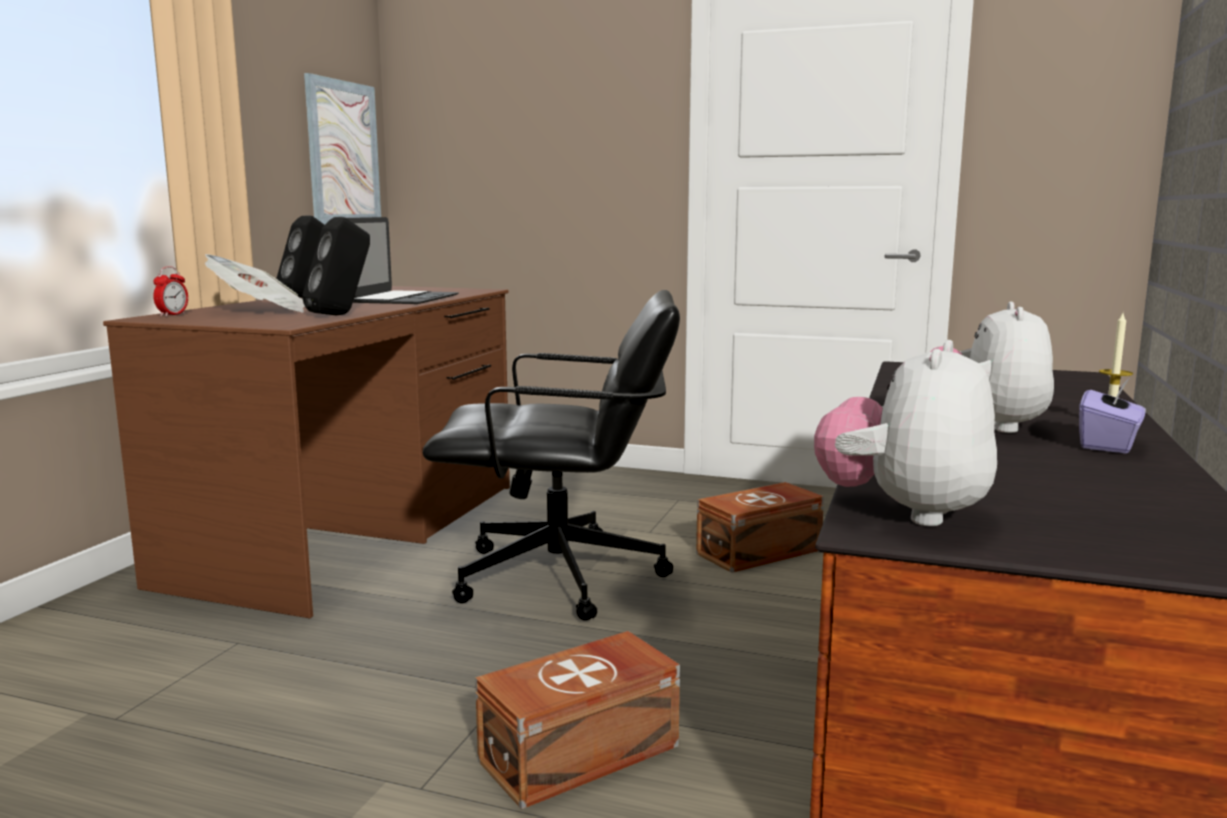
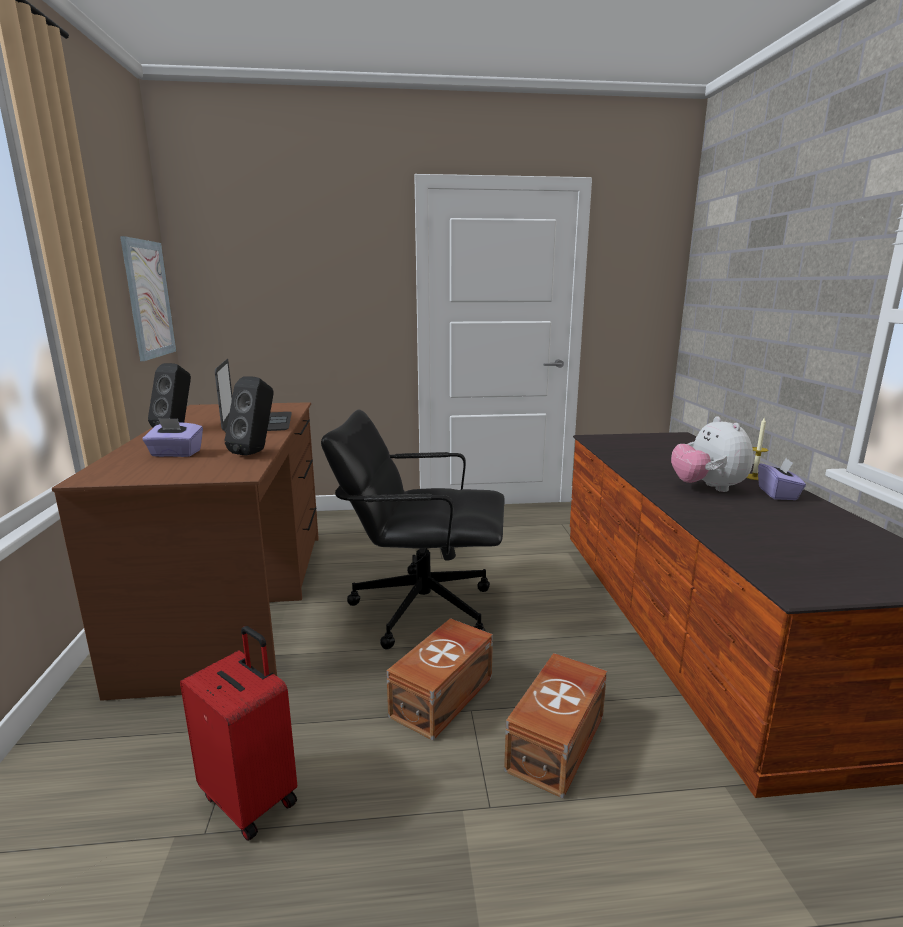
camera: 25 degrees left, 5 degrees up
alarm clock [153,266,188,317] -> none
newspaper [204,254,305,313] -> purple tissue box [143,418,203,457]
black office chair [422,290,680,621] -> black office chair turned 150 degrees counterclockwise [321,409,505,649]
brown storage box [696,482,824,573] -> brown storage box moved to [386,618,493,740]
plush toy [814,340,997,526] -> none
none -> red suitcase [180,626,297,841]

